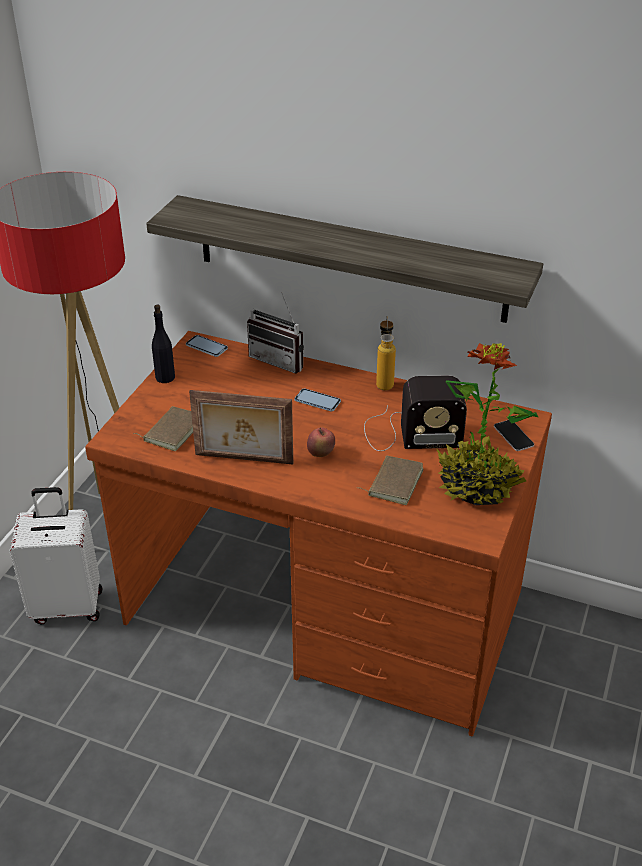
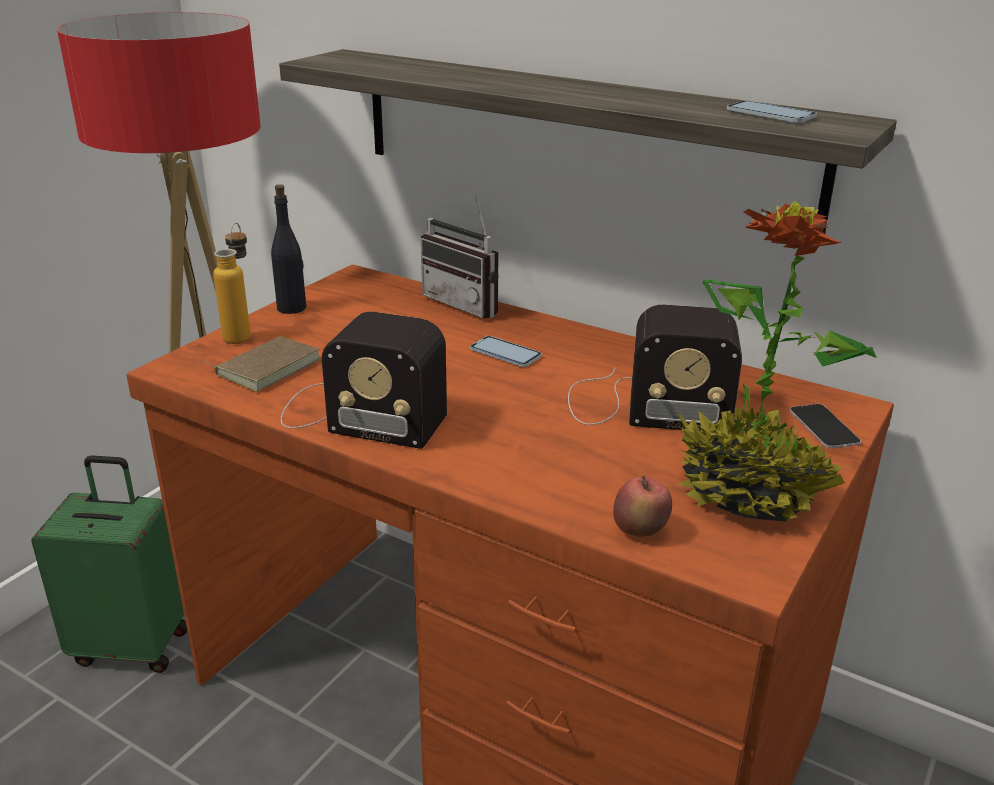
camera: 10 degrees right, 10 degrees down
white suitcase [10,487,102,624] -> green suitcase [31,455,187,673]
phone [186,335,228,357] -> phone moved to [727,100,817,123]
picture frame [189,390,293,464] -> radio [281,312,447,449]
apple [307,427,335,457] -> apple moved to [613,476,672,537]
brown book [358,456,424,505] -> none
bottle [376,316,396,390] -> bottle moved to [213,223,251,344]

